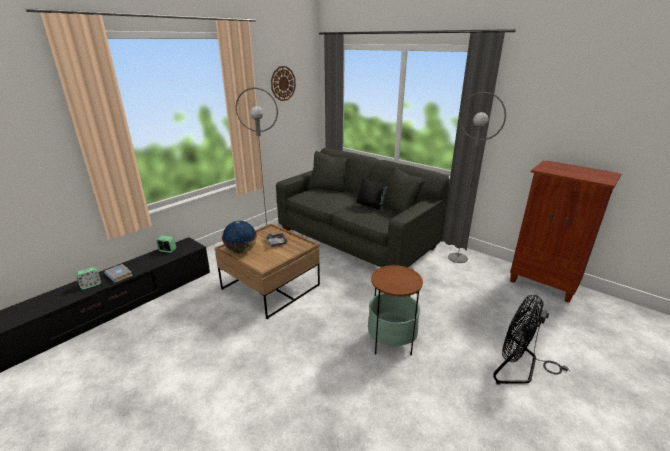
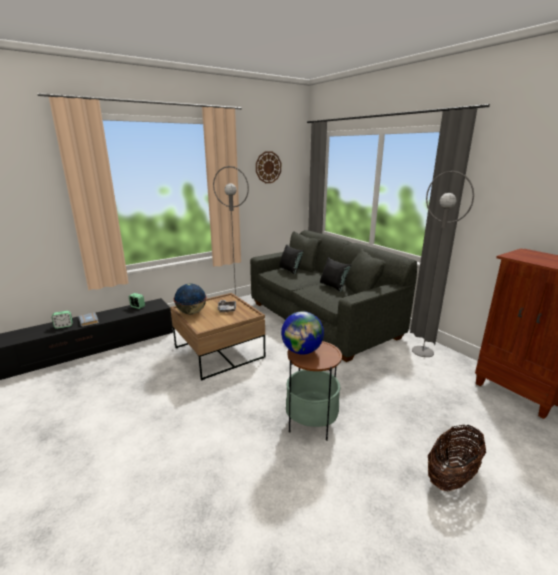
camera: 15 degrees right, 5 degrees down
black fan [493,295,569,385] -> basket [428,424,486,491]
none -> black pillow [279,244,304,274]
none -> globe [281,311,324,354]

